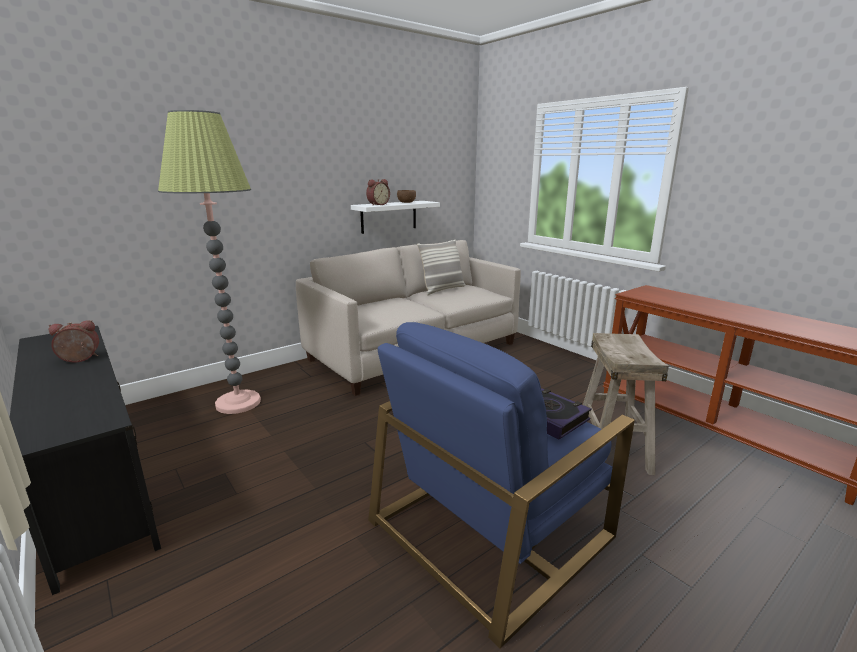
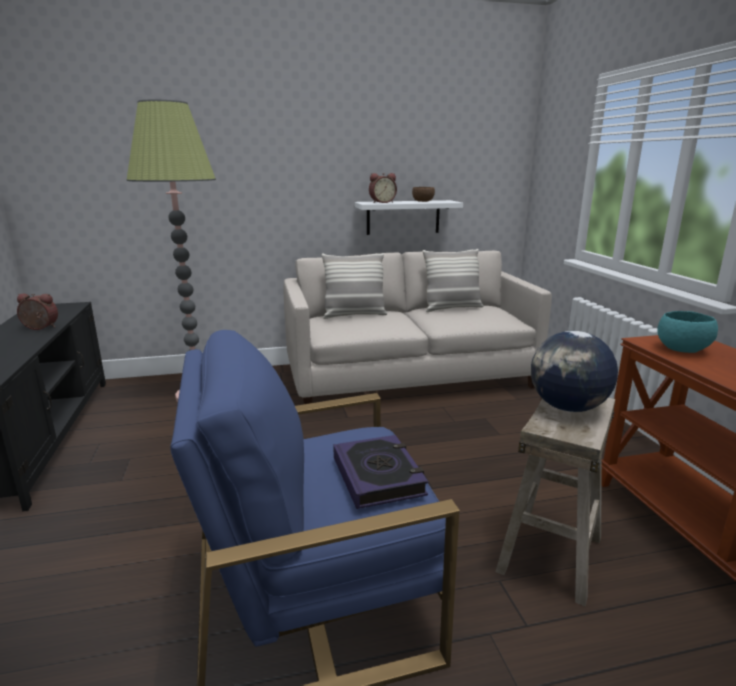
camera: 25 degrees right, 0 degrees up
none -> pillow [322,253,387,319]
none -> globe [531,331,618,412]
none -> turquoise bowl [657,311,718,353]

